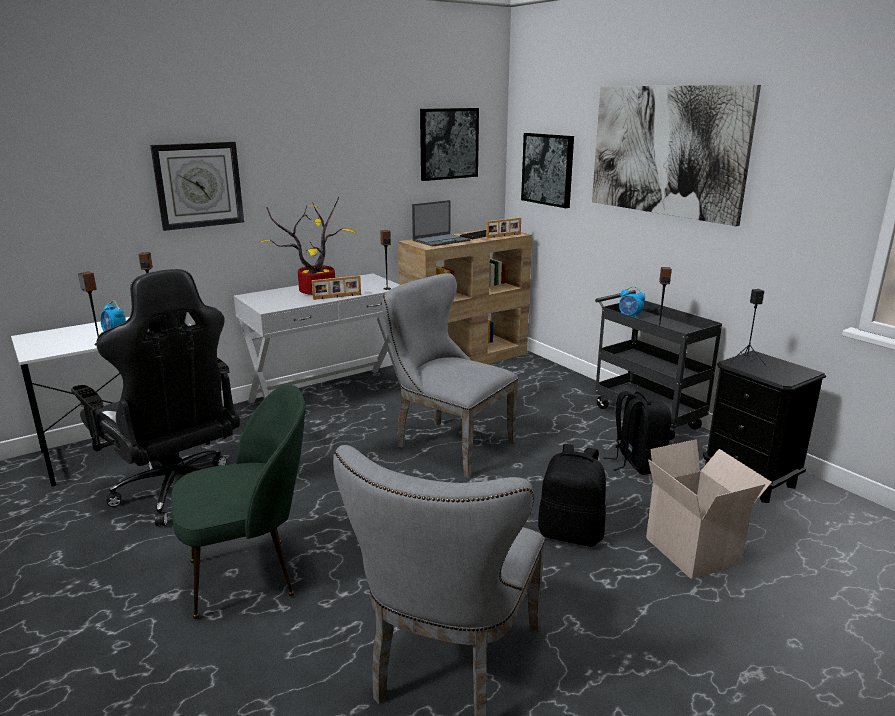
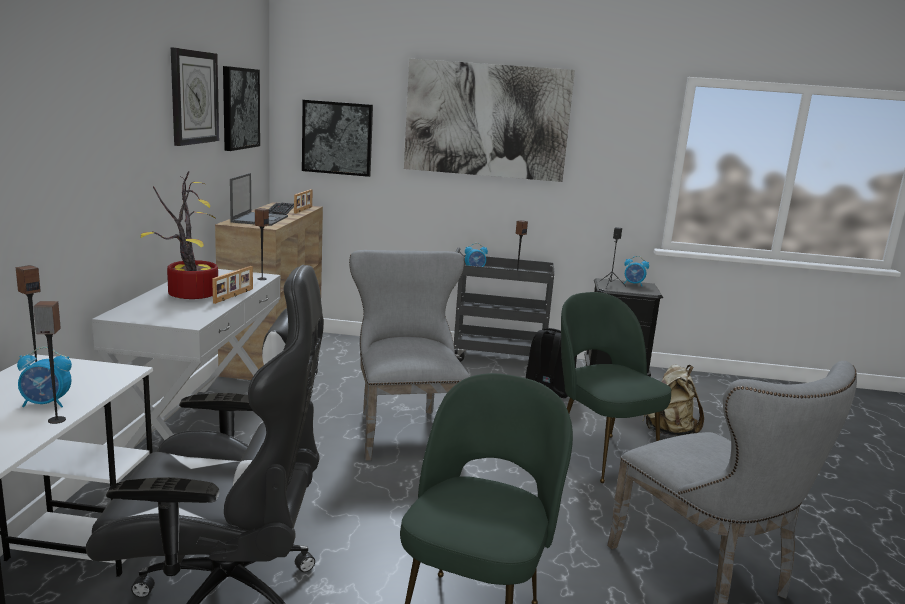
camera: 50 degrees left, 5 degrees down
wall clock [150,142,244,231] -> wall clock moved to [171,47,219,146]
grey chair [382,273,518,478] -> grey chair turned 90 degrees clockwise [349,250,470,461]
black backpack [538,444,606,547] -> green chair [561,292,671,483]
cardboard box [646,439,772,579] -> beige backpack [643,364,704,436]
none -> alarm clock [624,256,649,286]

